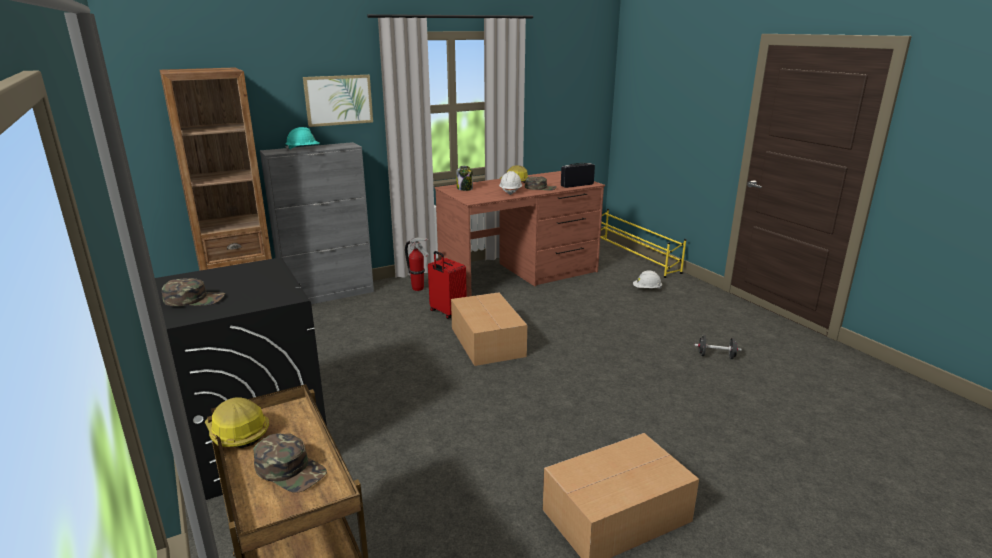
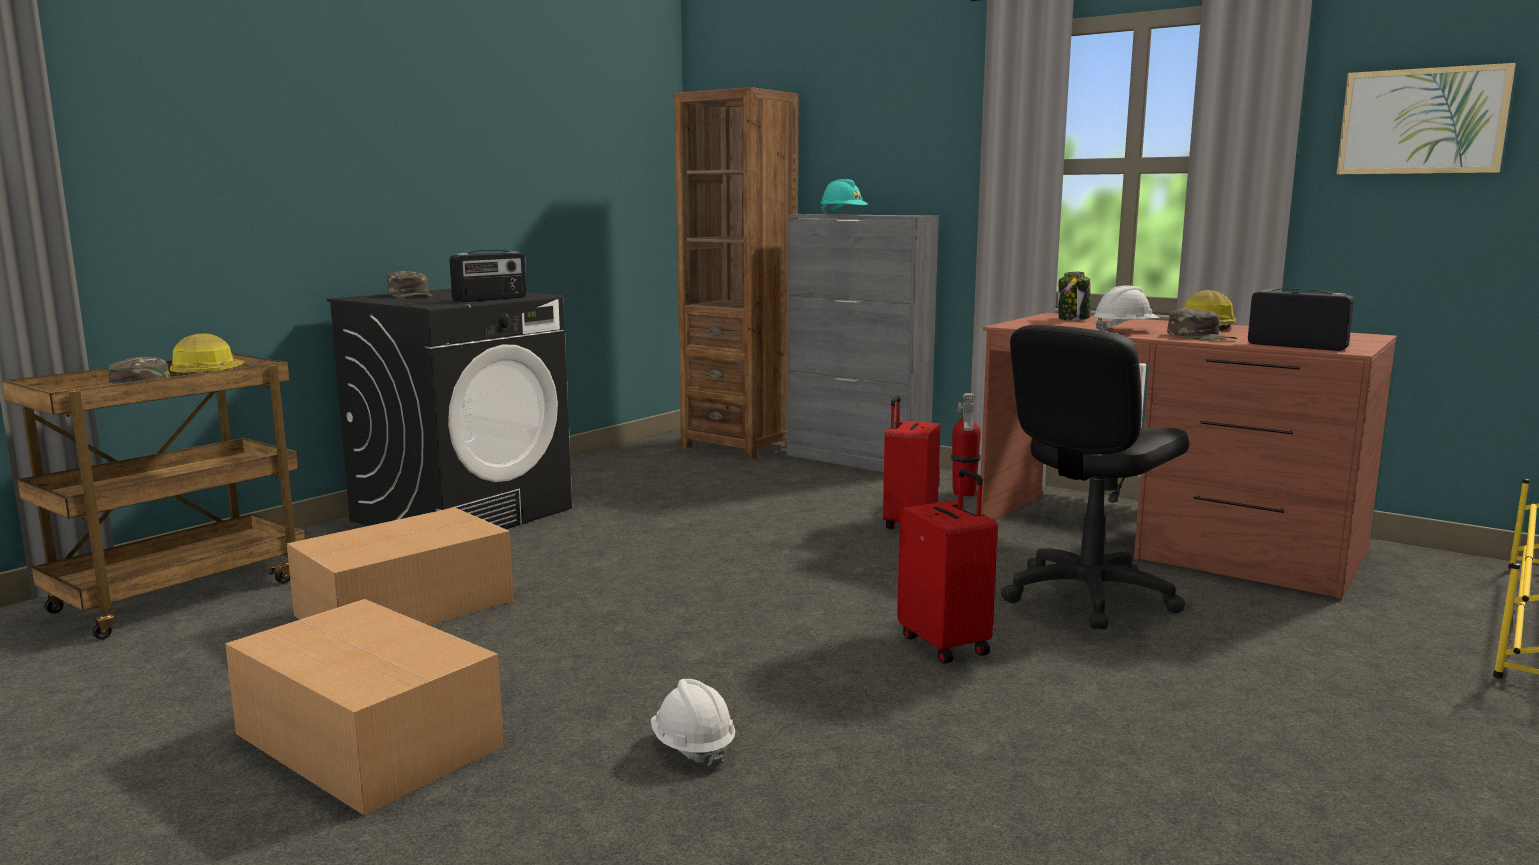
camera: 65 degrees right, 10 degrees down
picture [303,75,373,127] -> picture moved to [1336,63,1515,174]
cardboard box [451,292,527,366] -> cardboard box moved to [287,507,514,625]
white hard hat [633,270,662,289] -> white hard hat moved to [651,679,735,769]
black dumbbell [694,335,741,359] -> none
none -> radio [450,250,526,302]
none -> red suitcase [897,469,998,663]
none -> black office chair [1001,325,1190,630]

